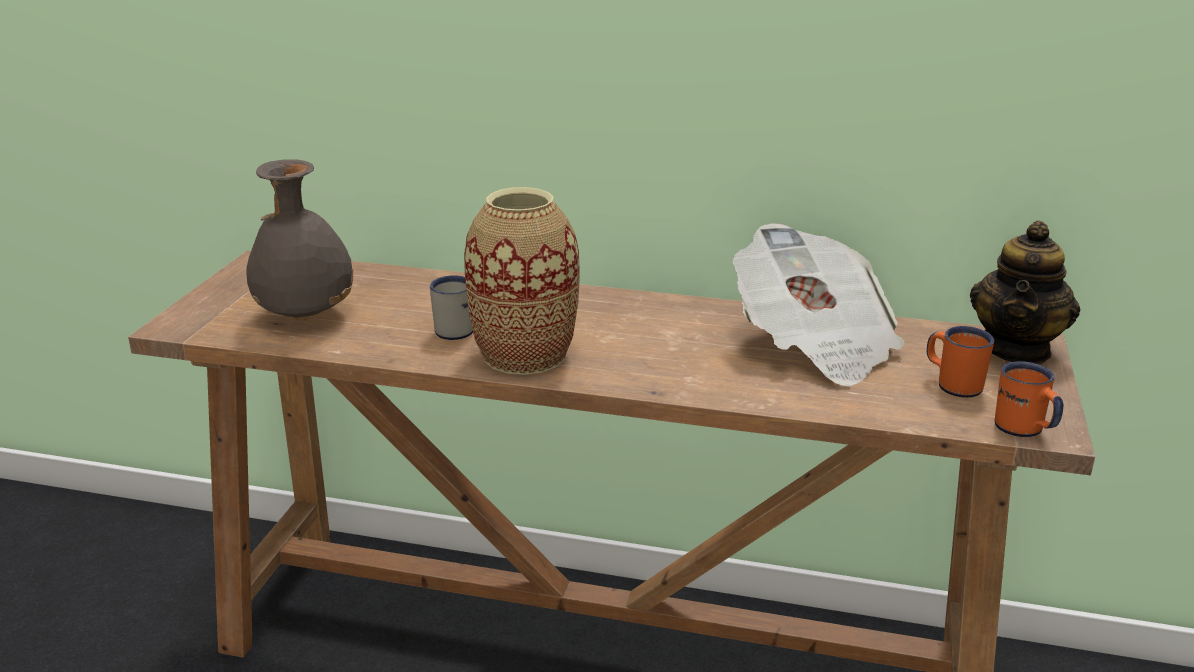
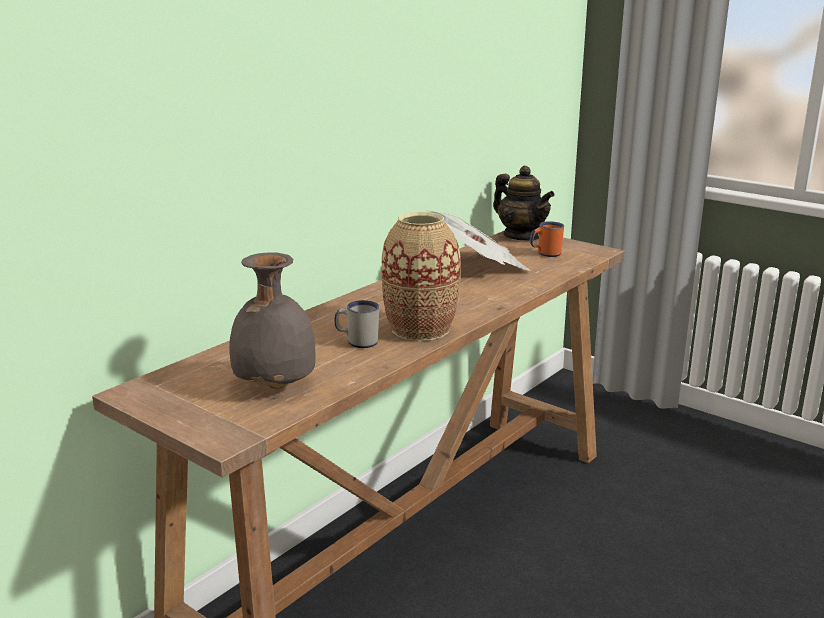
camera: 65 degrees left, 5 degrees down
orange mug [995,361,1063,437] -> none

